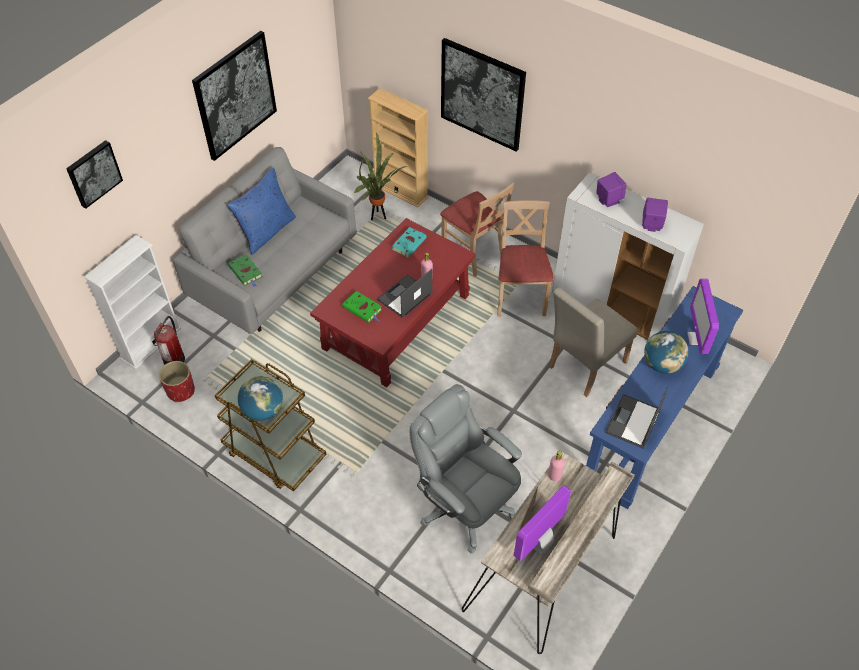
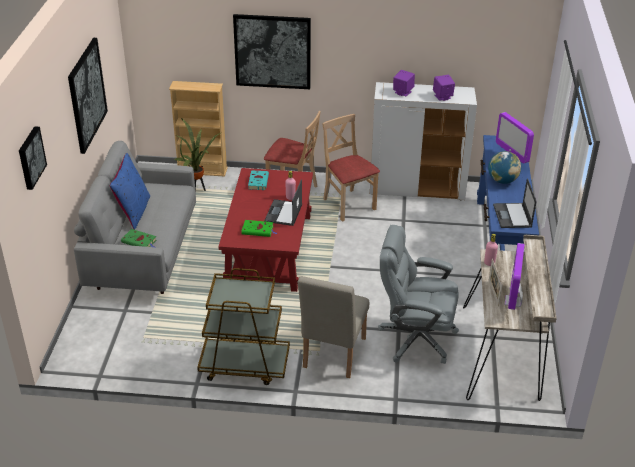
camera: 30 degrees left, 15 degrees down
white bookcase [84,235,181,370] -> none
fire extinguisher [154,316,185,365] -> none
red planter [159,361,195,402] -> none
globe [238,376,283,421] -> none
beige chair [549,287,638,397] -> beige chair moved to [297,276,369,378]

